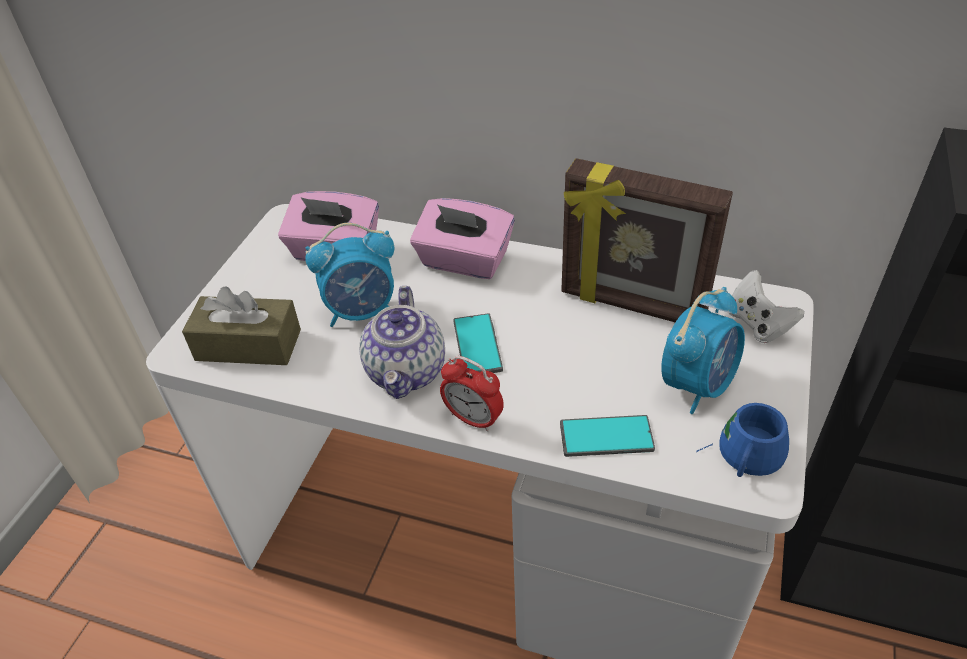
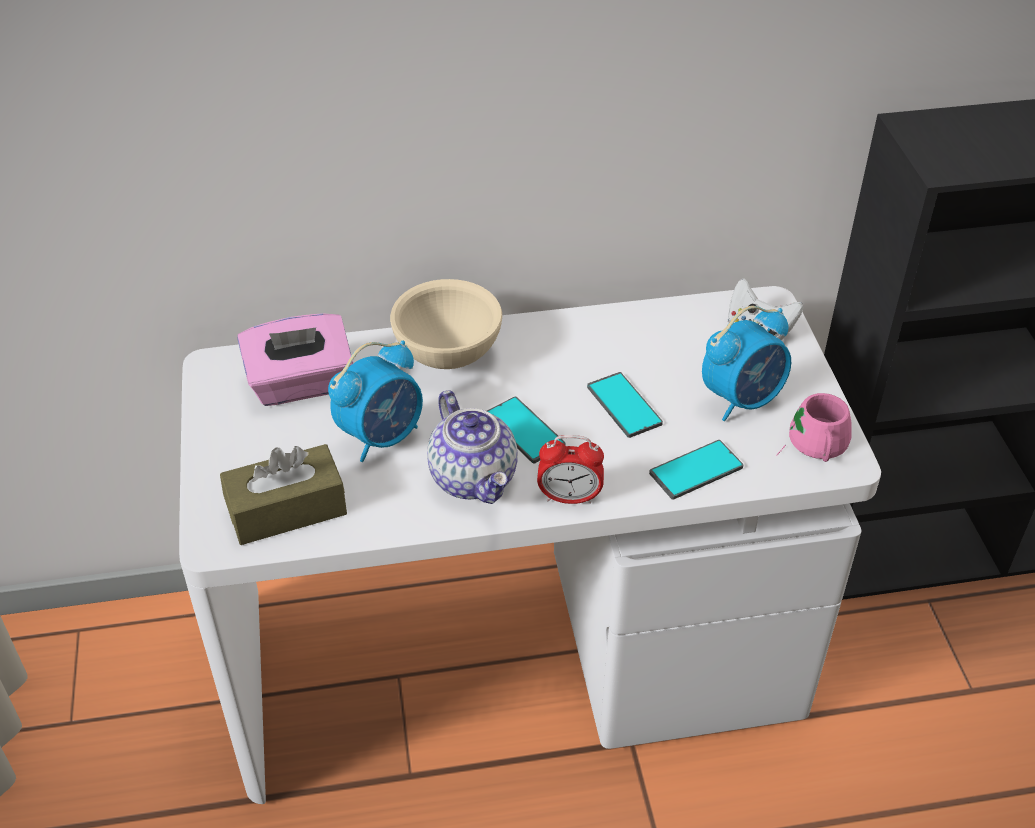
camera: 30 degrees left, 0 degrees up
pink tissue box [410,198,515,279] -> beige bowl [390,279,502,369]
picture frame [561,158,733,322] -> none
alarm clock [661,287,745,414] -> alarm clock turned 45 degrees clockwise [702,306,791,421]
blue mug [696,403,789,477] -> pink mug [776,393,852,462]
none -> phone [587,372,663,438]

